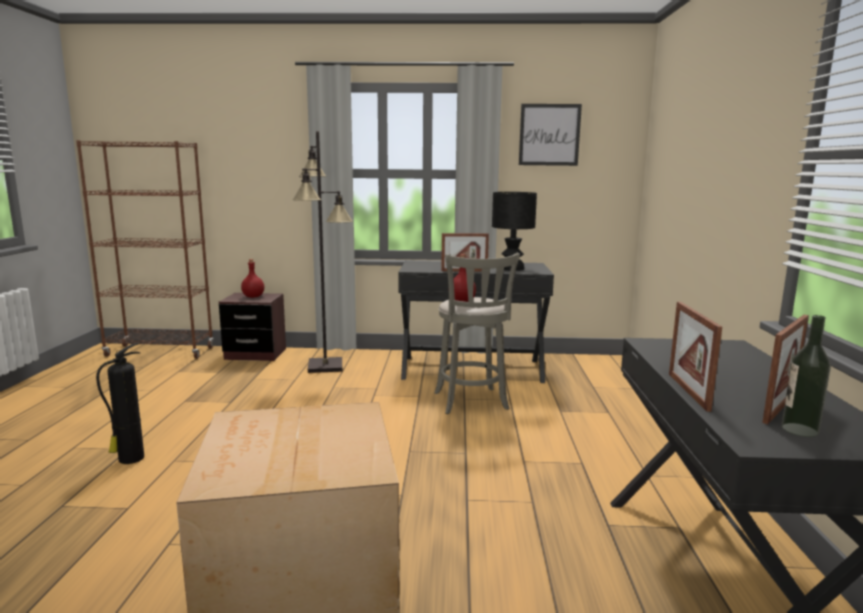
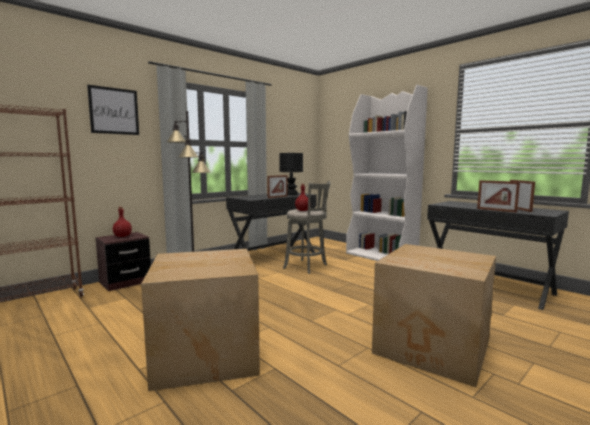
camera: 45 degrees left, 5 degrees down
fire extinguisher [96,343,144,464] -> cardboard box [141,249,260,391]
picture [519,104,582,166] -> picture moved to [87,85,139,135]
bottle [782,315,831,437] -> none
none -> white bookcase [346,85,428,261]

